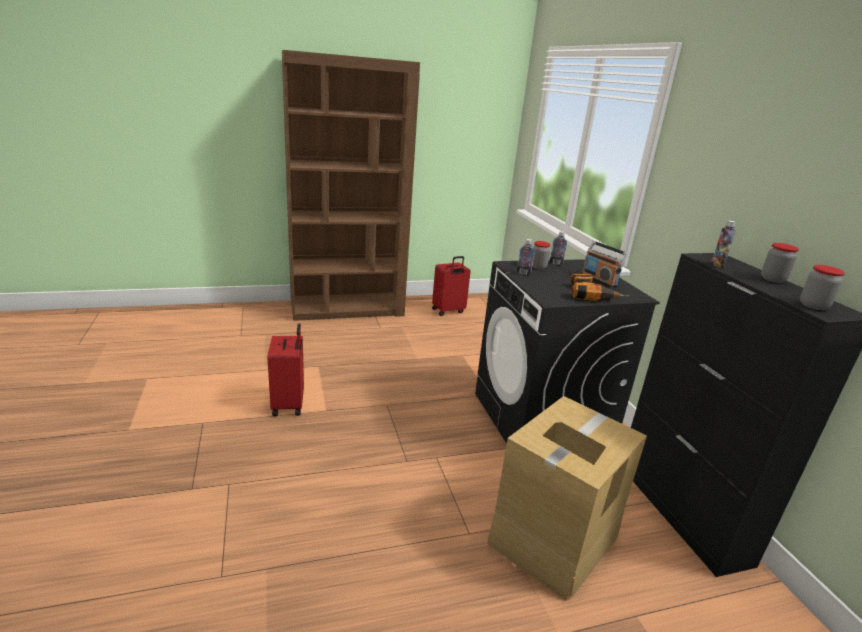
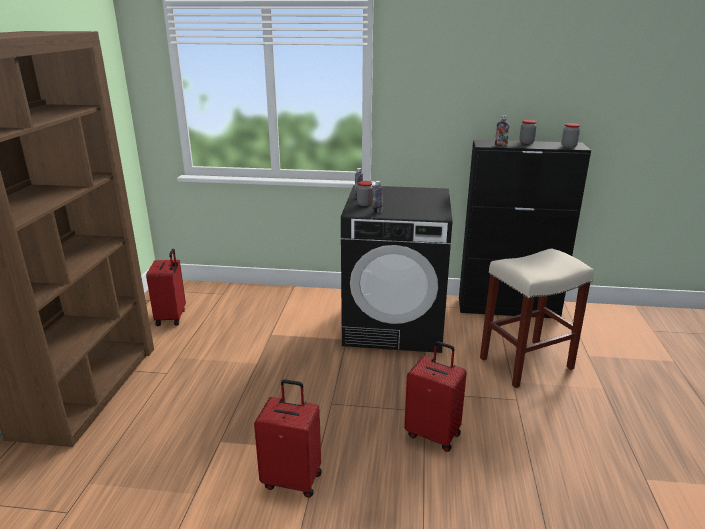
camera: 65 degrees left, 0 degrees up
cardboard box [487,396,647,601] -> beige stool [480,248,594,388]
power drill [570,274,629,301] -> none
radio [581,241,628,288] -> none
none -> red suitcase [404,341,467,452]

